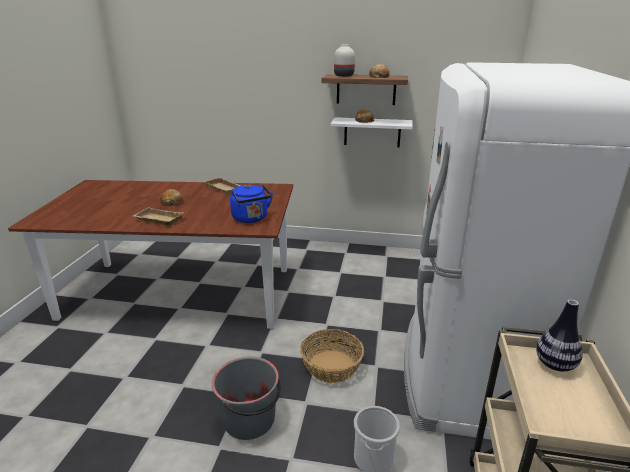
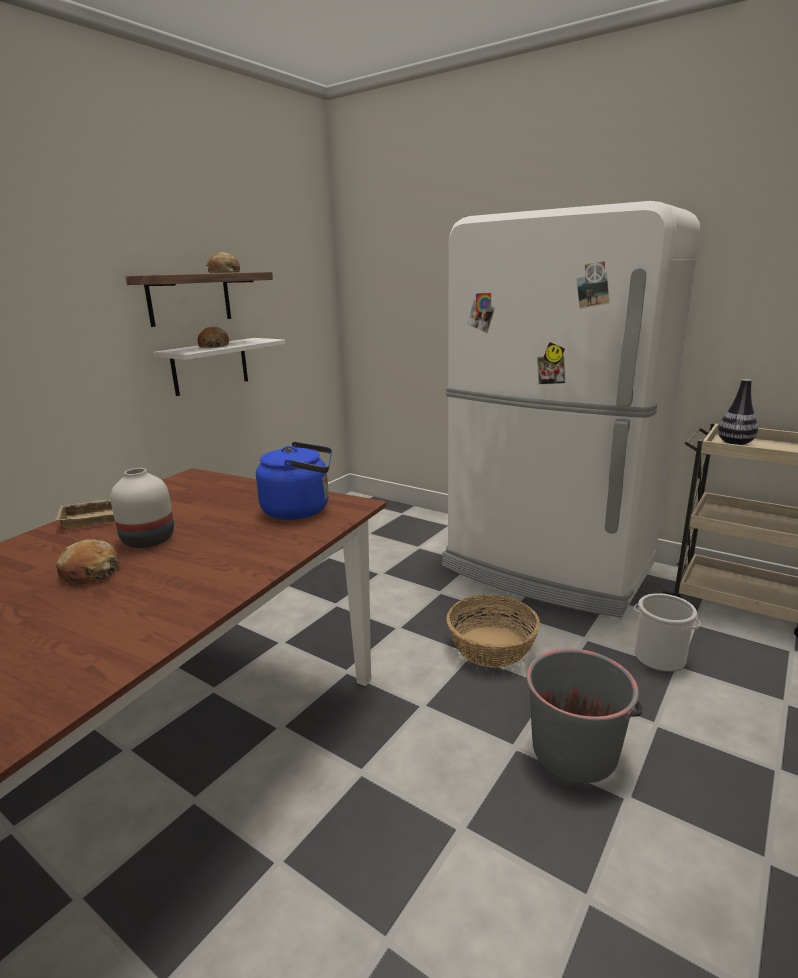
camera: 65 degrees left, 5 degrees down
beige tray [133,207,184,226] -> none
white vase [334,44,355,77] -> white vase moved to [111,468,174,548]

